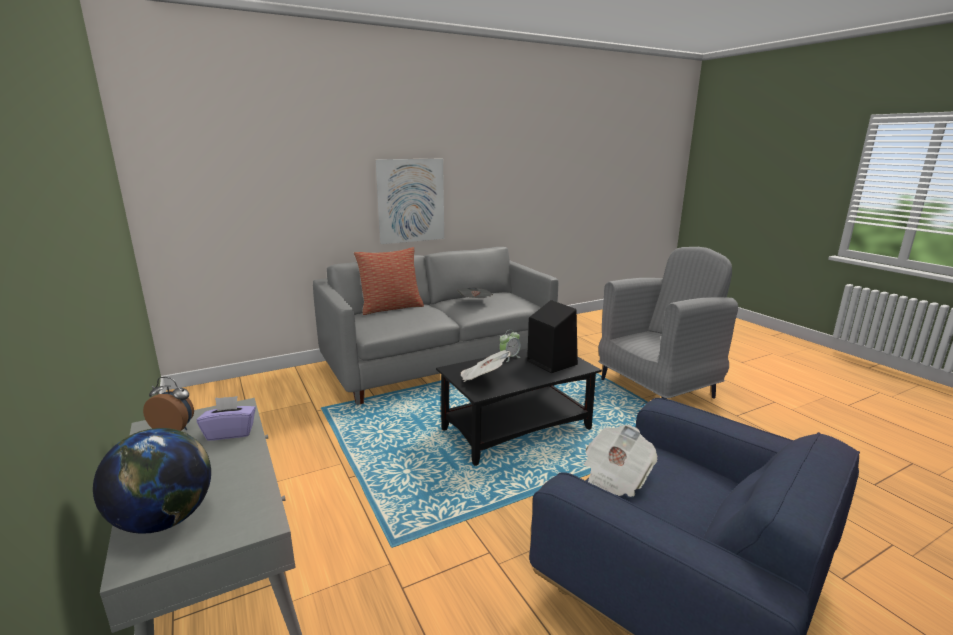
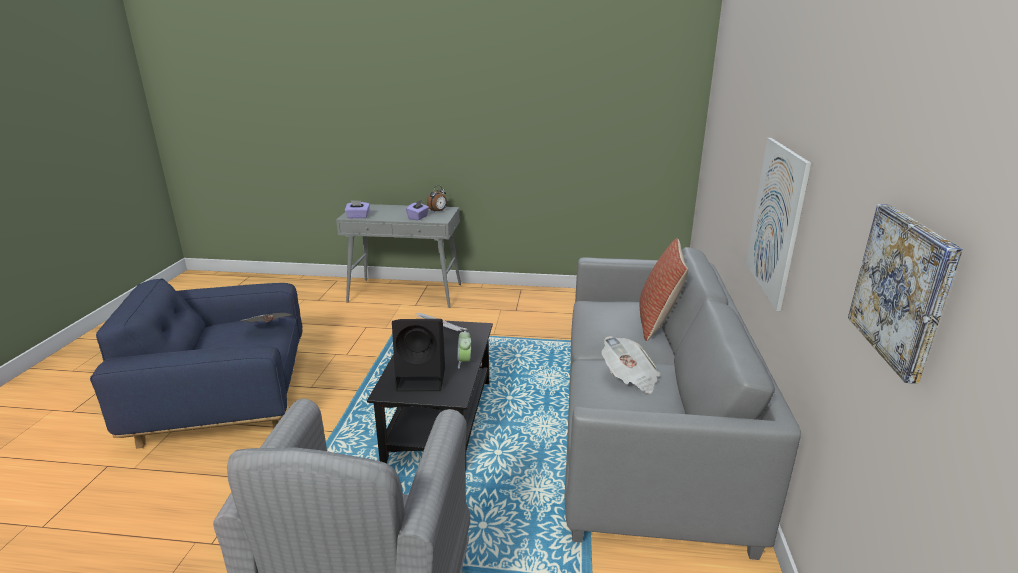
camera: 125 degrees right, 5 degrees up
globe [93,428,211,534] -> none
none -> purple tissue box [345,200,370,218]
none -> picture [848,204,963,384]

